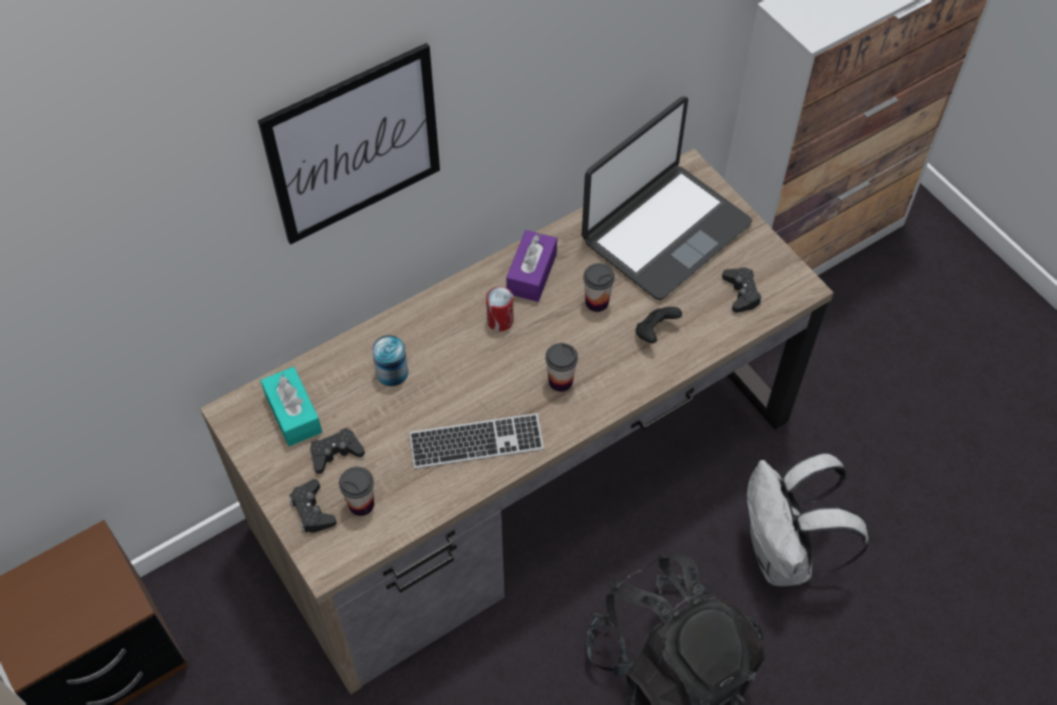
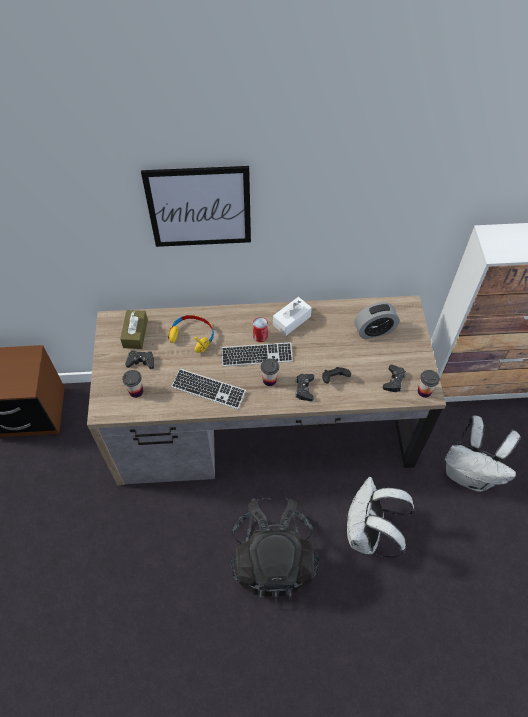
camera: 30 degrees right, 0 degrees up
turquoise tissue box [260,367,322,446] -> brown tissue box [120,310,148,349]
black game controller [289,479,337,533] -> black game controller moved to [295,374,314,401]
can [372,335,408,386] -> yellow headphones [168,315,214,353]
purple tissue box [506,230,557,302] -> white tissue box [273,297,312,336]
laptop [582,96,752,300] -> alarm clock [354,302,400,339]
cup [583,263,615,312] -> cup moved to [418,370,440,398]
none -> keyboard [221,342,293,367]
none -> white backpack [445,416,521,492]

